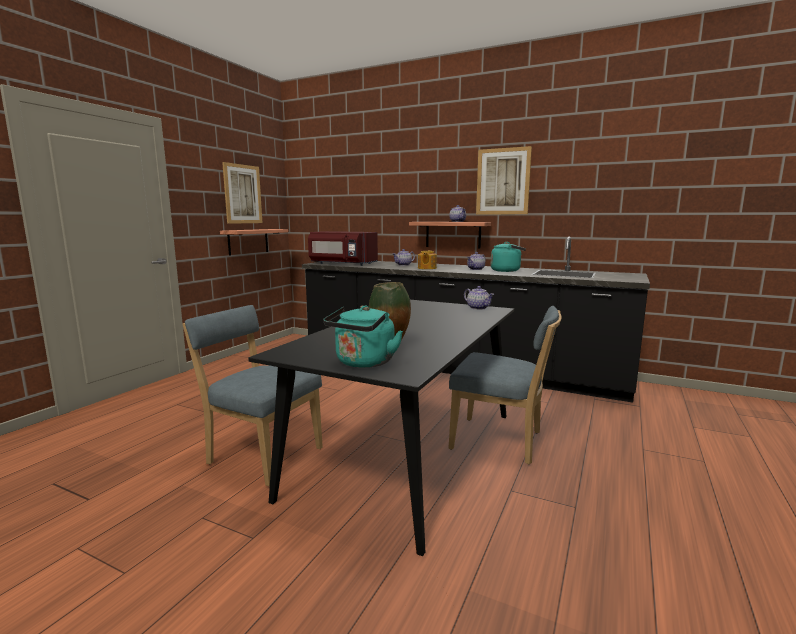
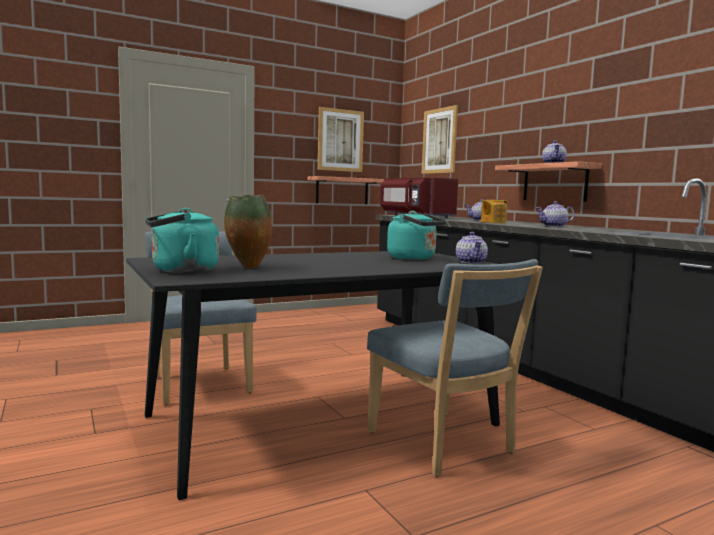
camera: 35 degrees right, 5 degrees down
picture [476,146,532,214] -> picture moved to [422,105,458,174]
turquoise kettle [491,242,526,272] -> turquoise kettle moved to [387,211,446,260]

